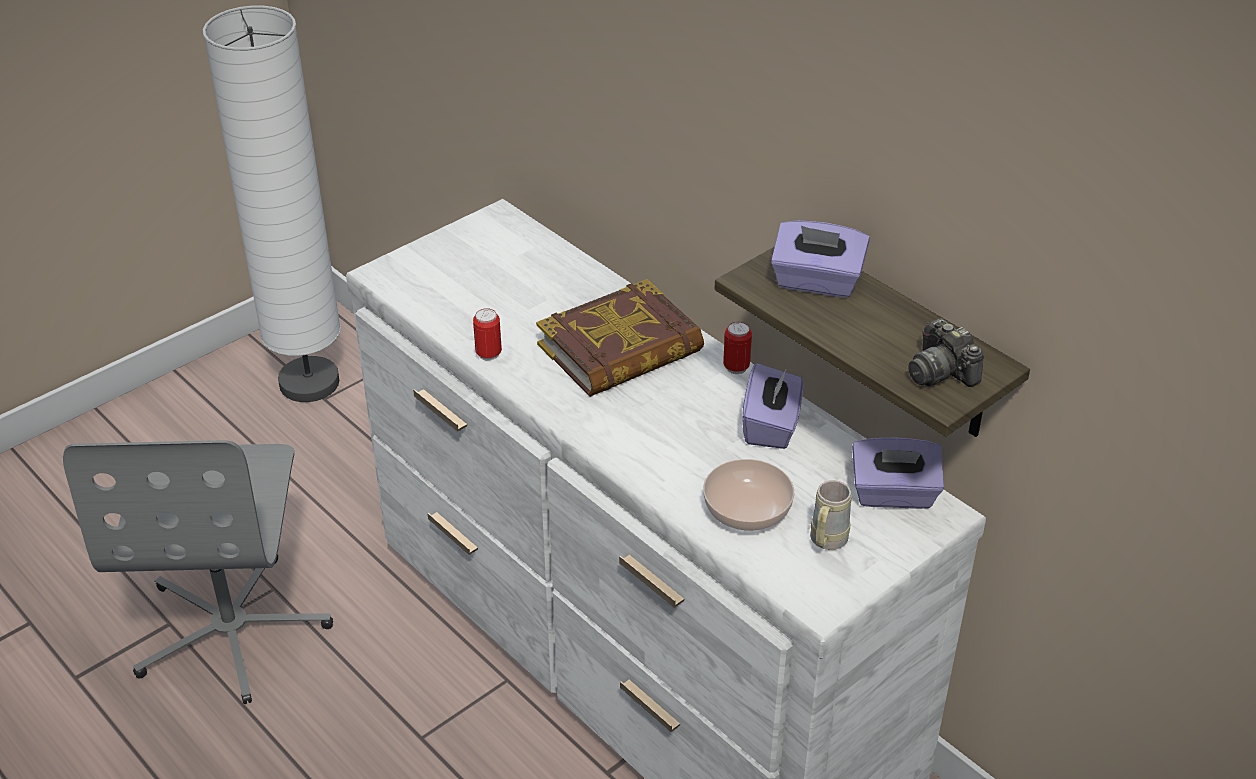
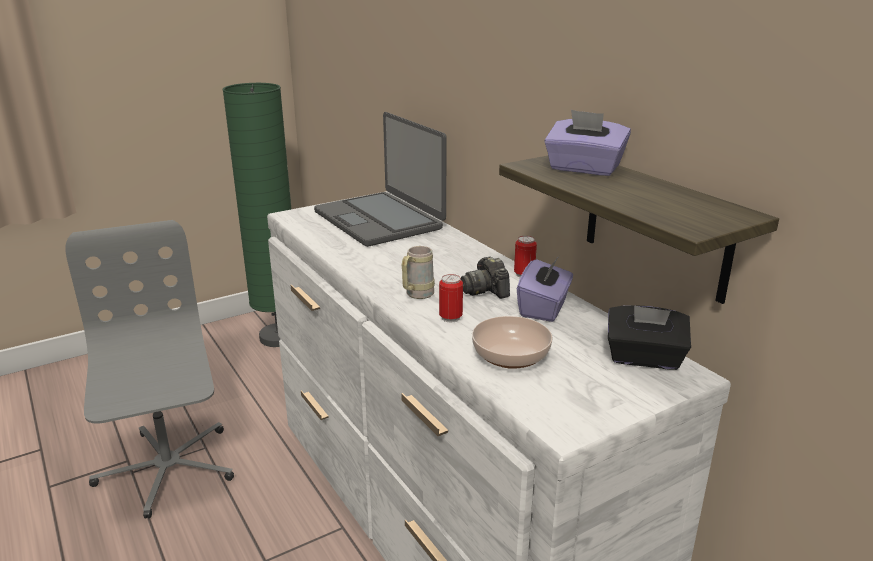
camera: 10 degrees right, 15 degrees down
grey office chair [63,440,333,704] -> grey office chair turned 150 degrees clockwise [65,220,234,519]
white floor lamp [203,6,341,402] -> green floor lamp [222,83,291,347]
can [473,308,502,361] -> can moved to [439,274,463,323]
book [536,279,704,397] -> none
beige mug [810,480,852,550] -> beige mug moved to [402,246,435,299]
purple tissue box [852,438,944,509] -> black tissue box [608,305,691,370]
camera [909,318,984,387] -> camera moved to [461,256,510,299]
none -> laptop [314,112,447,247]

